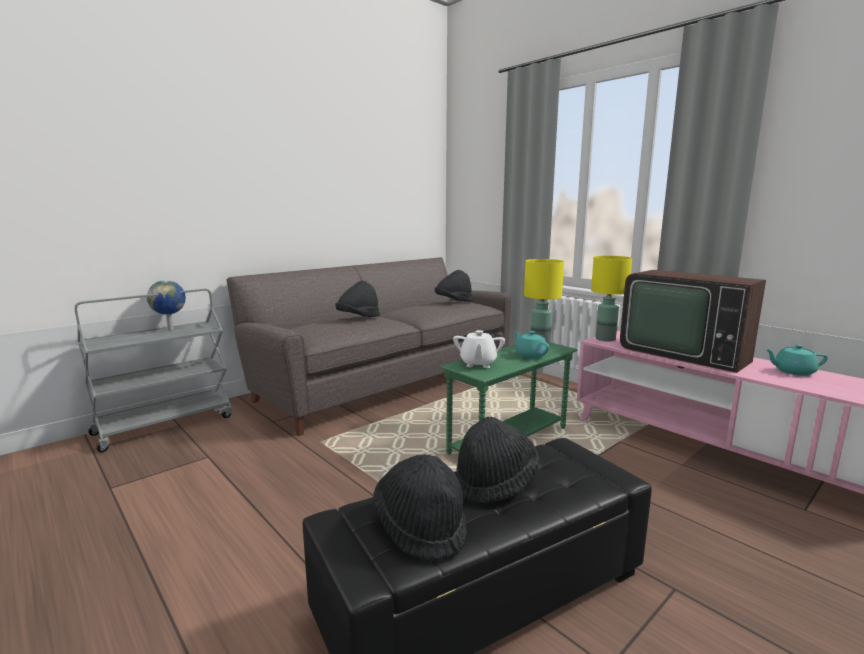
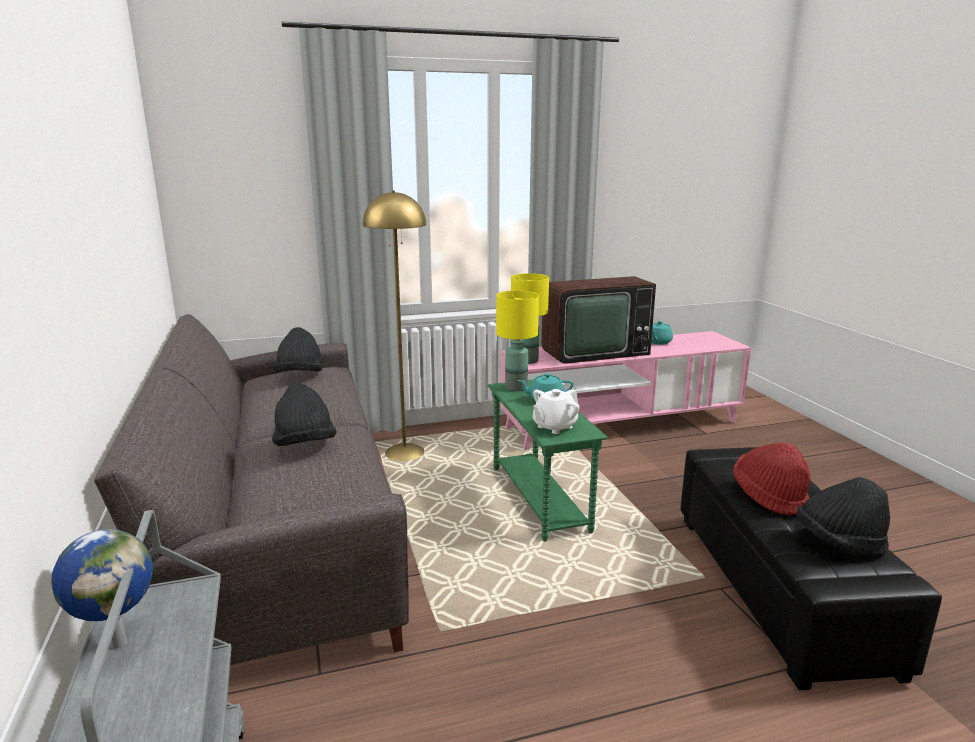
camera: 65 degrees left, 5 degrees up
white teapot [453,330,505,368] -> white teapot turned 105 degrees clockwise [533,389,579,434]
black hat [456,416,540,505] -> red hat [733,443,810,515]
none -> yellow floor lamp [363,190,426,461]

